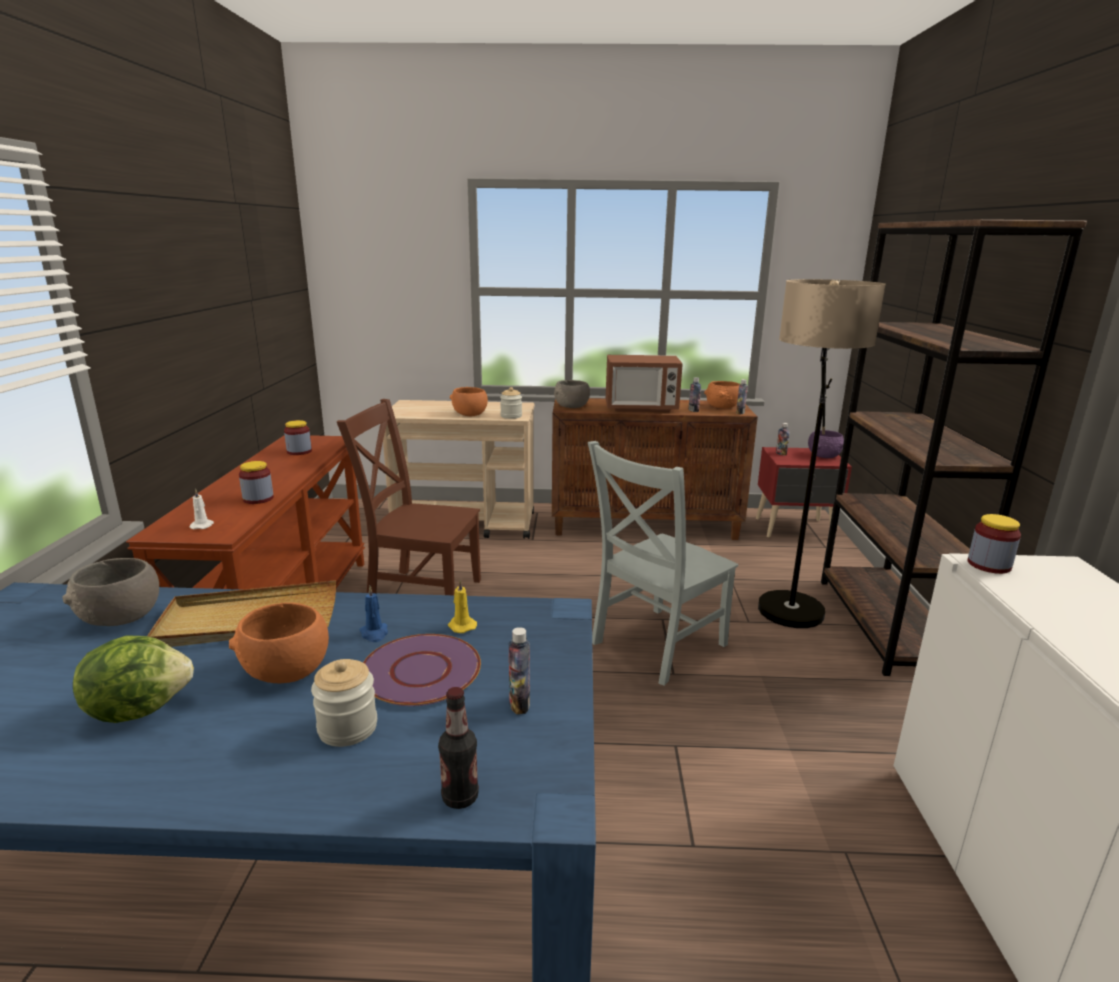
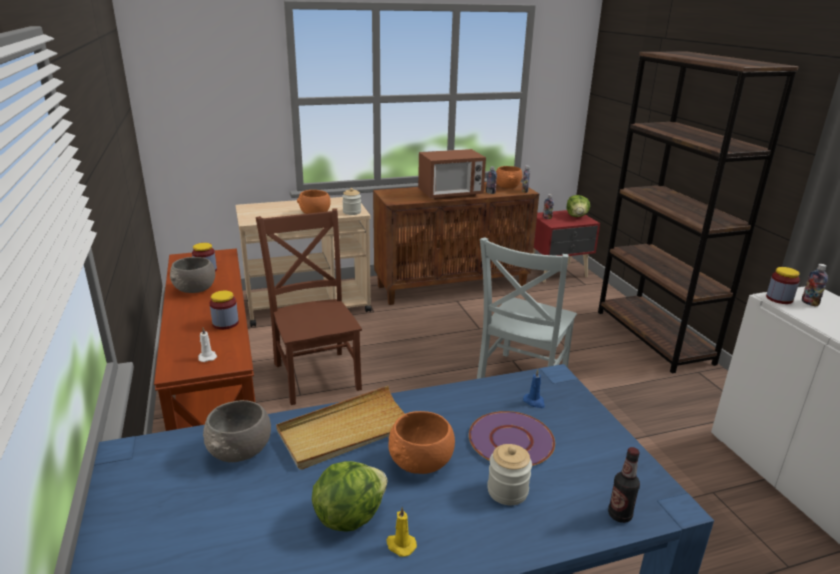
camera: 20 degrees left, 5 degrees up
brown chair [337,399,481,595] -> brown chair turned 75 degrees clockwise [256,208,362,405]
blue candle [359,586,388,642] -> blue candle moved to [523,369,545,408]
yellow candle [448,580,477,633] -> yellow candle moved to [386,507,417,557]
bottle [509,627,530,714] -> bottle moved to [802,264,828,307]
grey bowl [554,380,590,408] -> grey bowl moved to [170,257,215,293]
floor lamp [758,279,886,628] -> none
purple bowl [808,430,844,458] -> lettuce [567,195,590,217]

